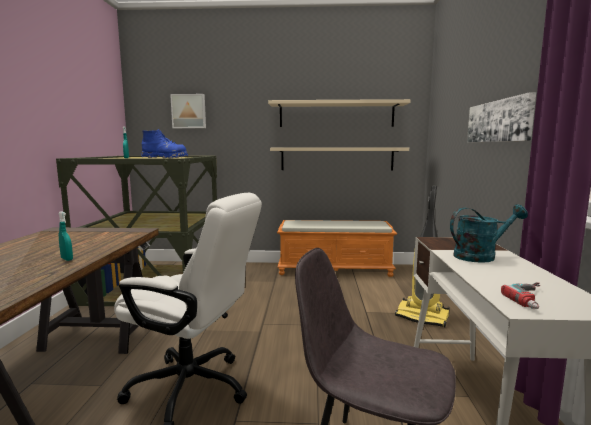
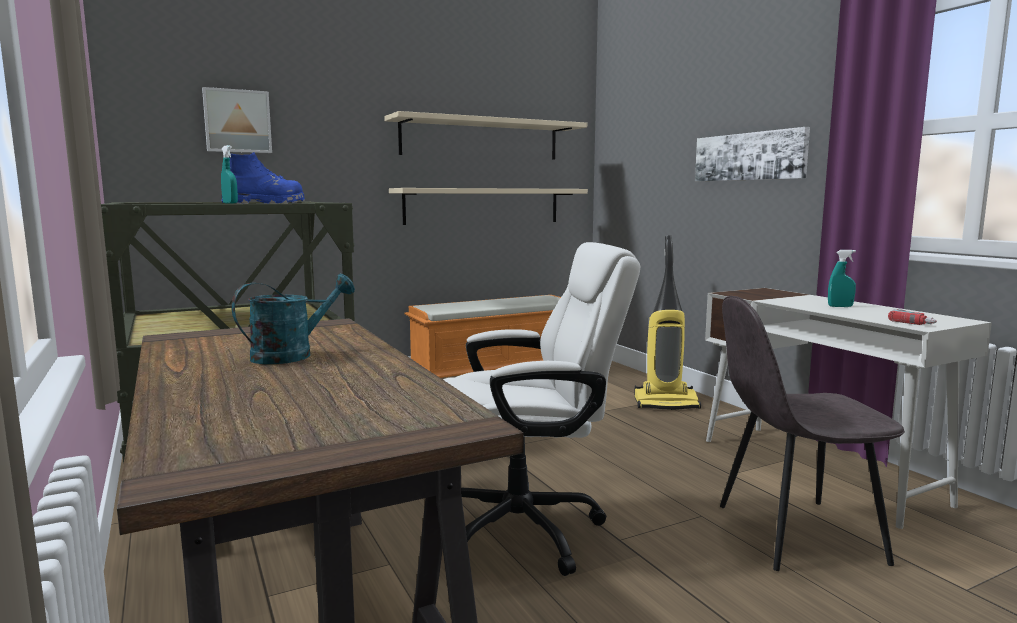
camera: 30 degrees left, 0 degrees up
turquoise spray bottle [58,211,73,261] -> turquoise spray bottle moved to [828,250,856,307]
turquoise watering can [450,204,528,263] -> turquoise watering can moved to [231,274,355,364]

